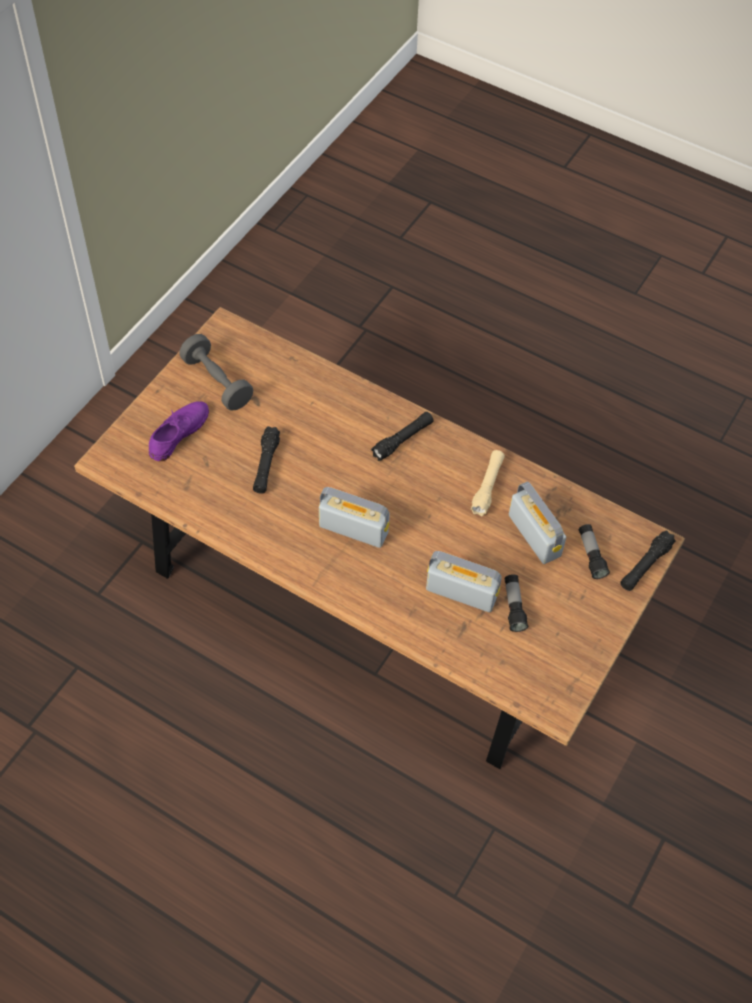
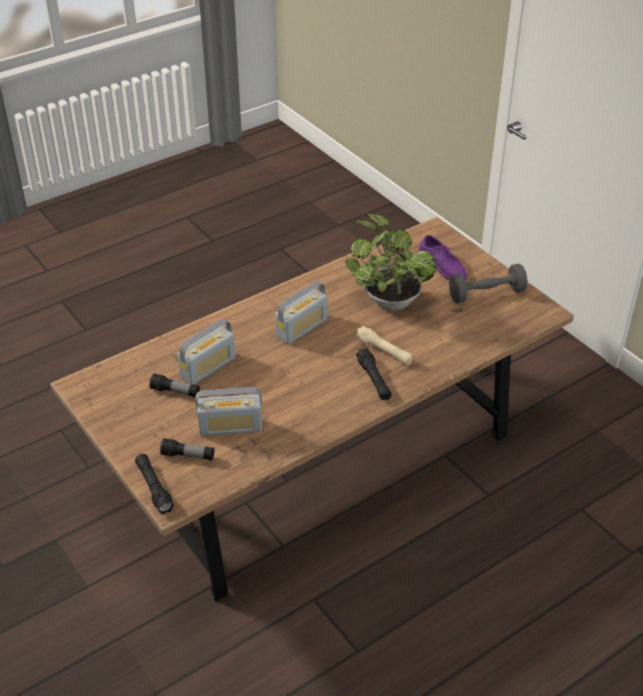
camera: 115 degrees right, 15 degrees down
black flashlight [253,426,280,494] -> potted plant [345,214,437,311]
beige flashlight [471,450,505,516] -> beige flashlight moved to [355,326,414,365]

